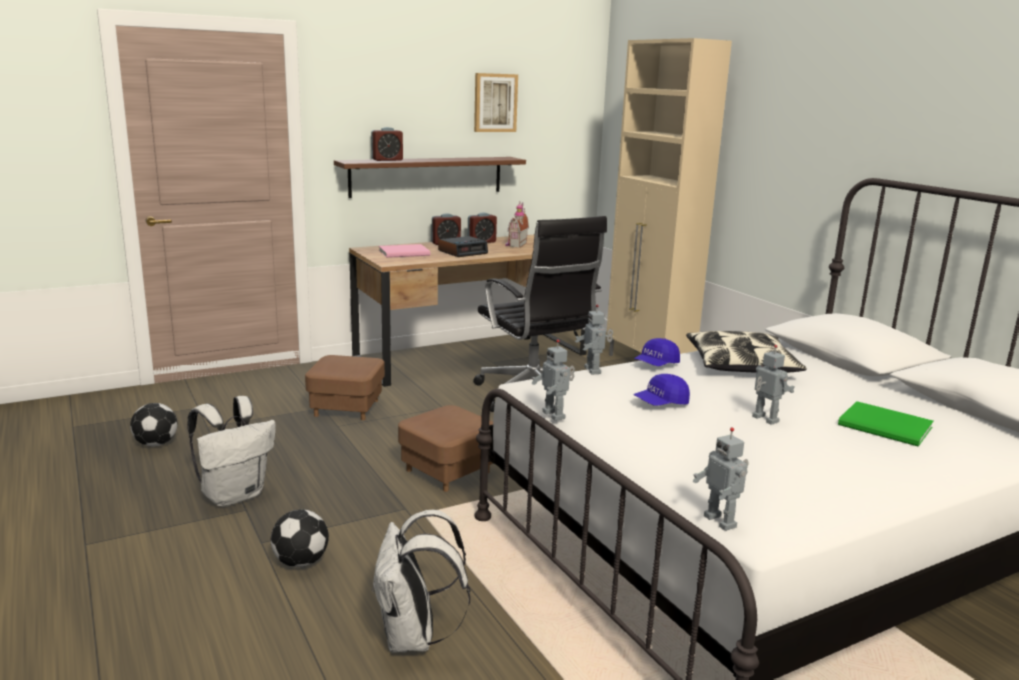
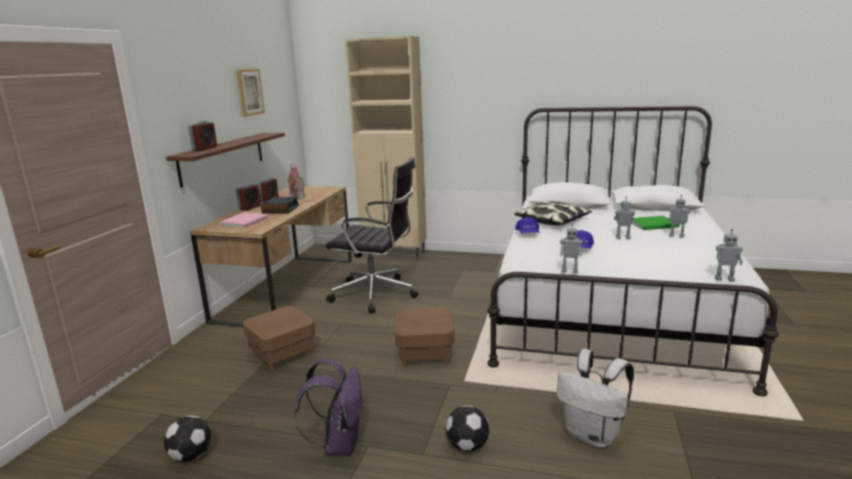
camera: 45 degrees left, 0 degrees up
white backpack [187,396,276,507] -> purple backpack [294,359,363,456]
toy robot [575,305,613,374] -> toy robot moved to [668,195,690,238]

